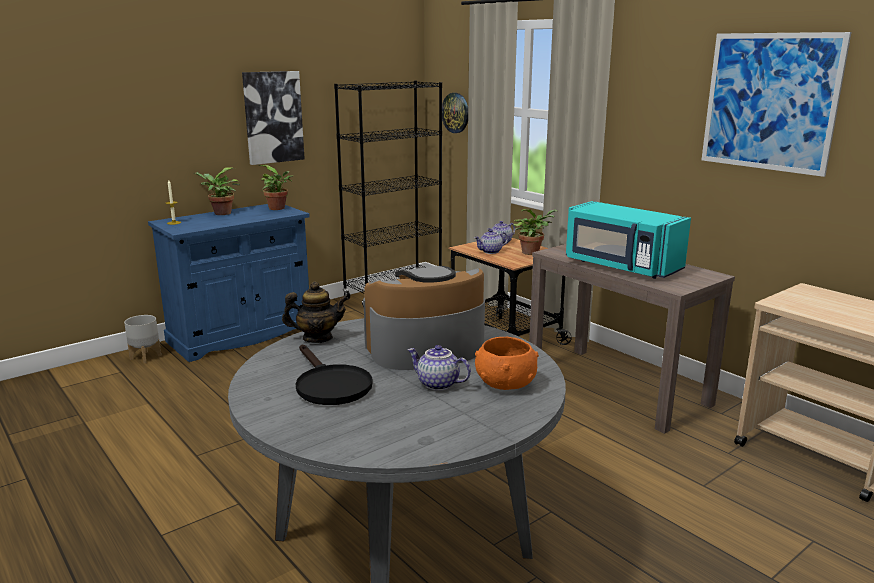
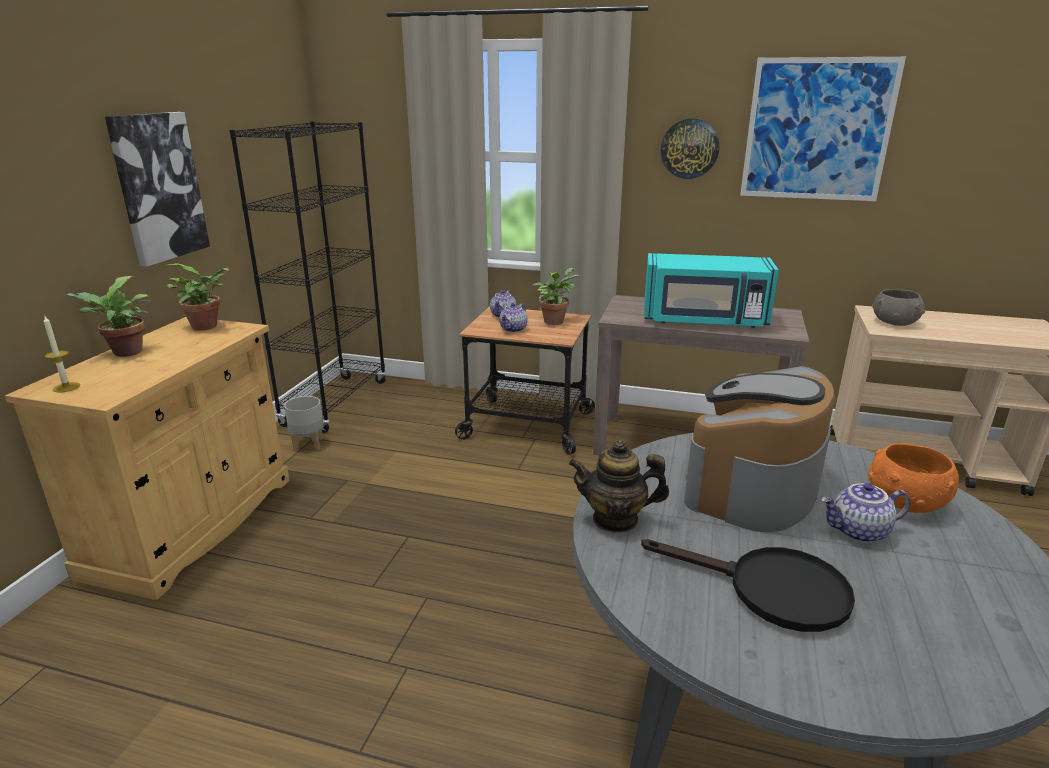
camera: 35 degrees left, 5 degrees up
grey planter [124,315,161,363] -> grey planter moved to [284,396,323,452]
blue cabinet [148,204,310,362] -> beige cabinet [5,317,290,600]
teapot [282,281,349,343] -> teapot turned 135 degrees counterclockwise [569,440,669,533]
wall clock [442,93,468,133] -> wall clock moved to [661,118,719,179]
none -> grey bowl [872,289,925,326]

